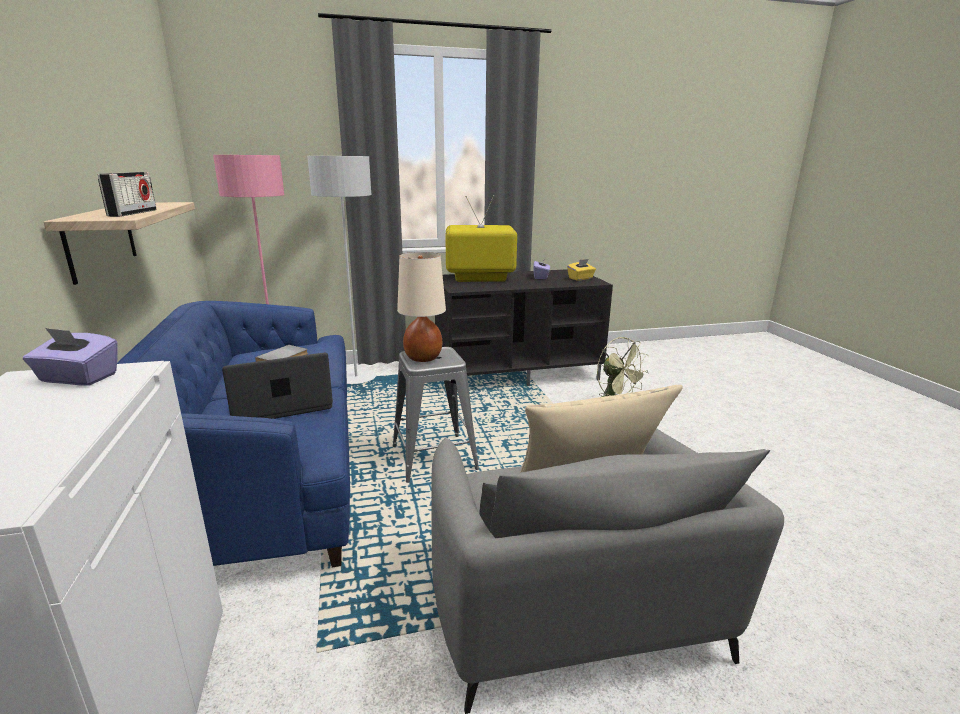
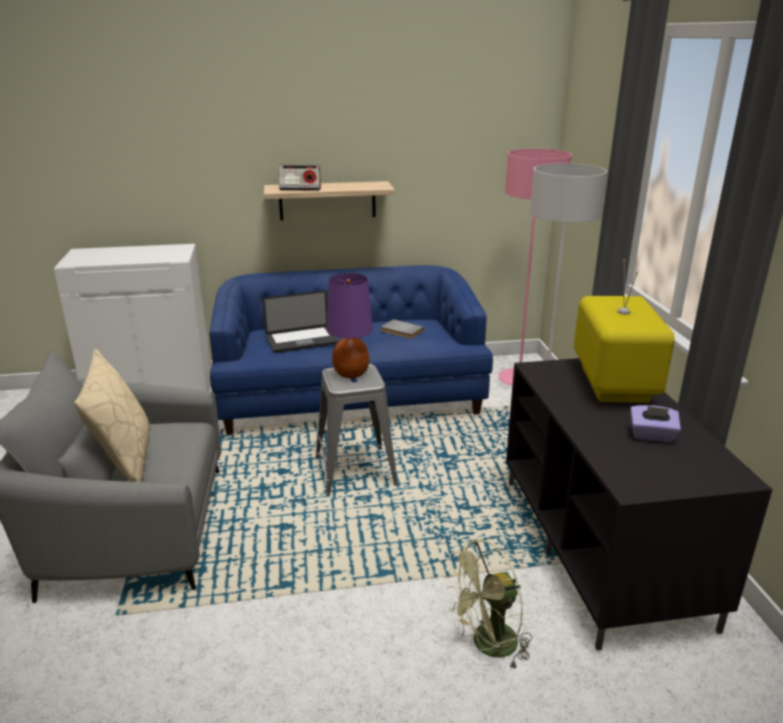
camera: 95 degrees right, 5 degrees up
purple tissue box [23,328,118,386] -> none
laptop [222,353,333,419] -> laptop turned 90 degrees clockwise [262,290,339,353]
beige table lamp [397,252,446,362] -> purple table lamp [327,273,373,378]
yellow tissue box [567,259,596,281] -> none

